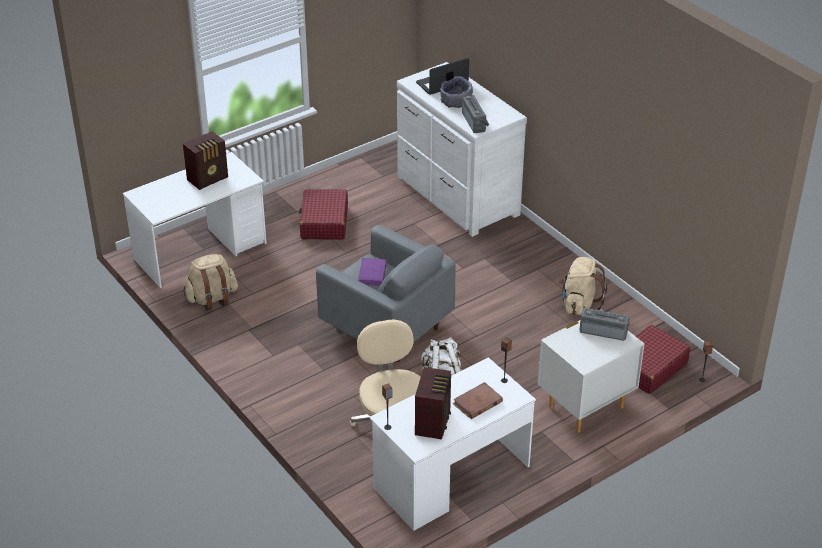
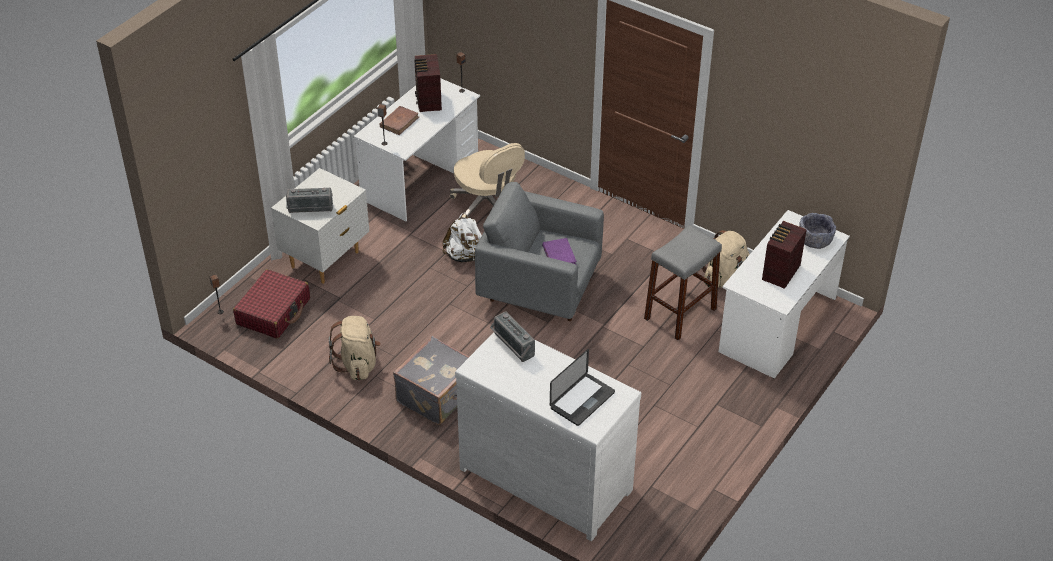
camera: 160 degrees right, 5 degrees up
red suitcase [299,189,348,240] -> none
grey bowl [440,76,473,108] -> grey bowl moved to [799,213,836,249]
none -> grey suitcase [393,336,469,425]
none -> grey stool [644,225,722,340]

